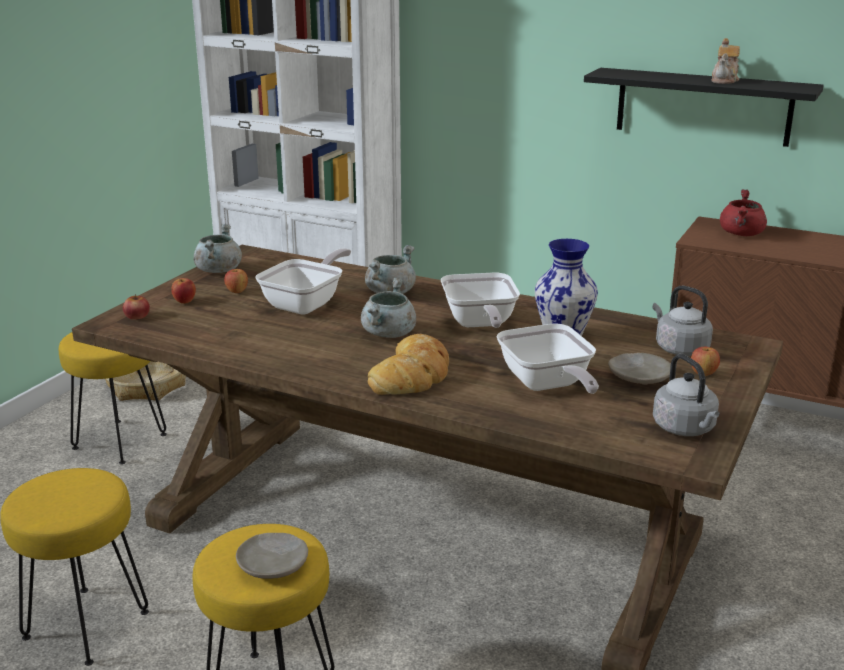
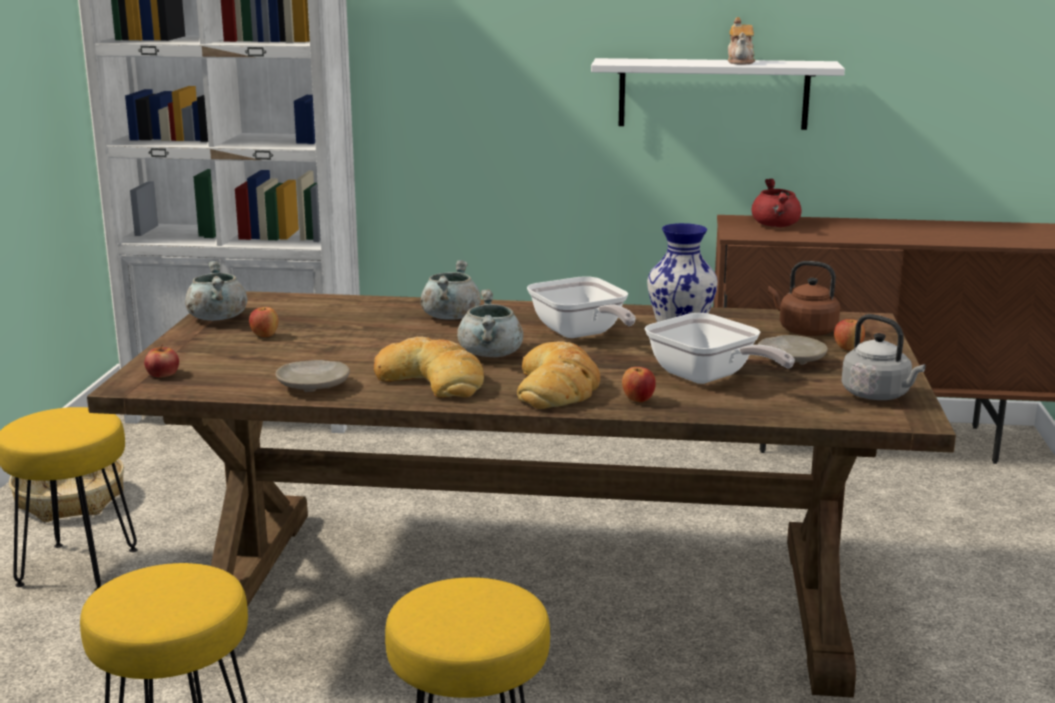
camera: 20 degrees left, 5 degrees down
apple [171,278,196,304] -> apple moved to [622,367,656,402]
beige plate [236,533,308,579] -> beige plate moved to [276,360,350,392]
frying pan [255,248,351,315] -> none
black shelf [584,68,824,147] -> white shelf [591,58,845,130]
grey kettle [652,286,713,356] -> brown kettle [768,261,840,336]
none -> bread [374,337,484,398]

